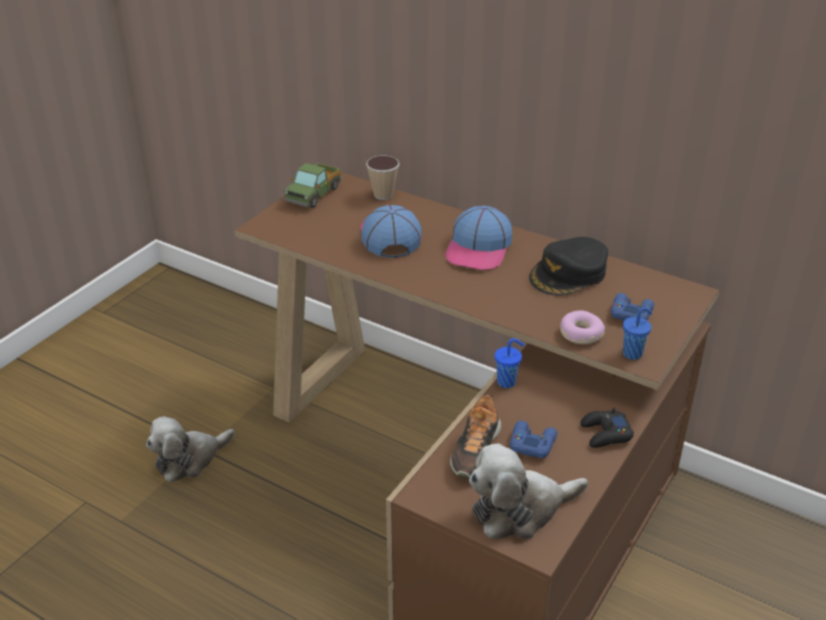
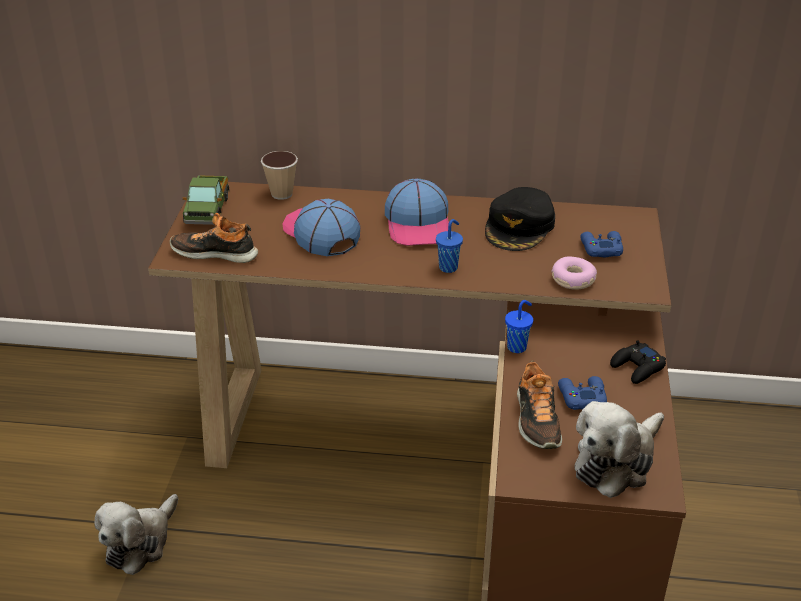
camera: 25 degrees left, 0 degrees up
blue cup [623,307,652,360] -> blue cup moved to [436,219,463,273]
none -> shoe [170,213,258,263]

